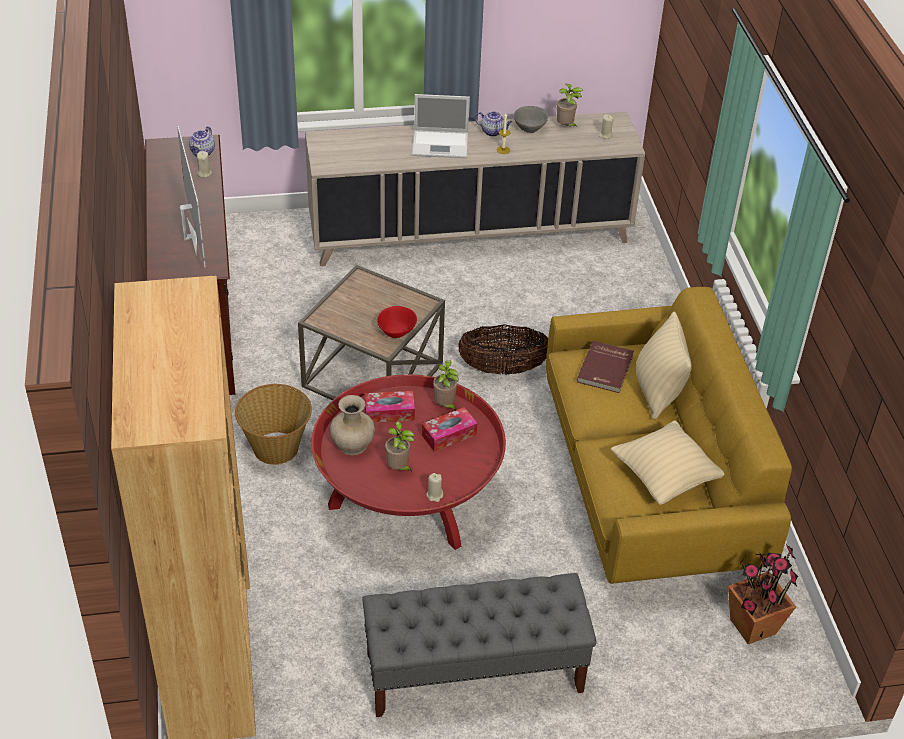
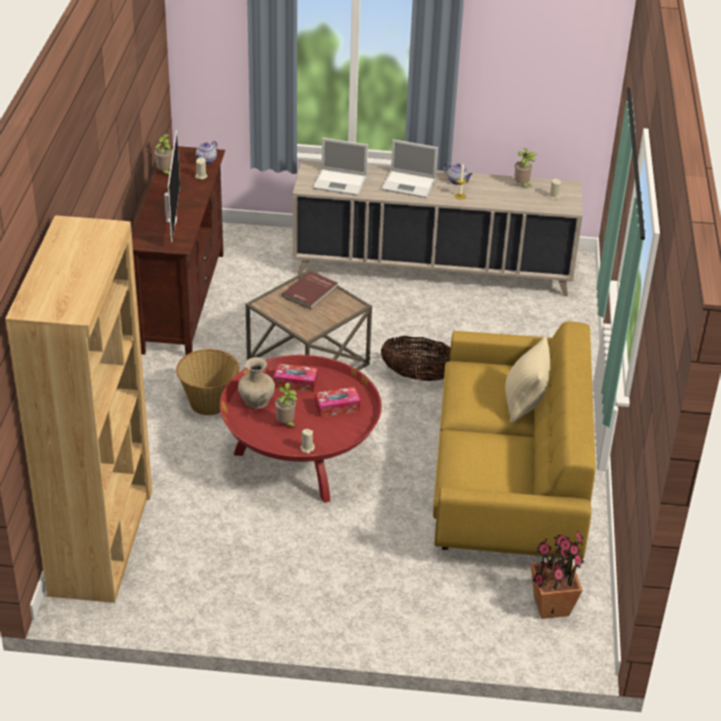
camera: 15 degrees right, 5 degrees down
grey bench [362,573,597,717] -> none
red bowl [377,306,417,338] -> none
potted plant [433,360,459,411] -> potted plant moved to [155,134,173,174]
grey bowl [514,106,548,133] -> none
red book [577,341,634,393] -> red book moved to [282,271,337,309]
beige pillow [611,421,724,505] -> none
none -> laptop [312,138,368,196]

